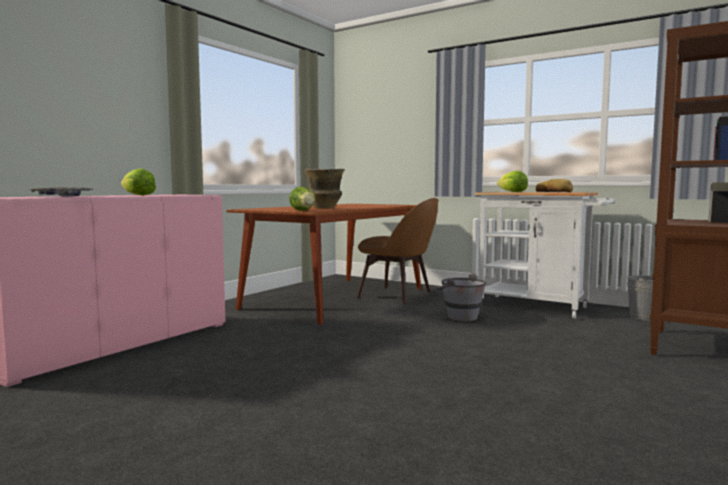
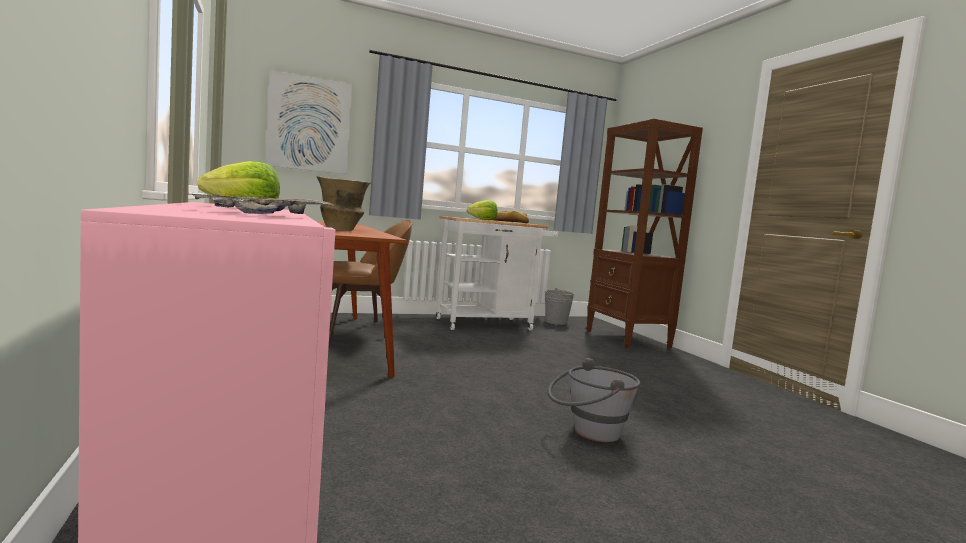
camera: 55 degrees left, 0 degrees up
lettuce [289,187,315,211] -> none
grey bucket [430,273,487,321] -> grey bucket moved to [548,358,641,442]
none -> picture [266,70,352,174]

